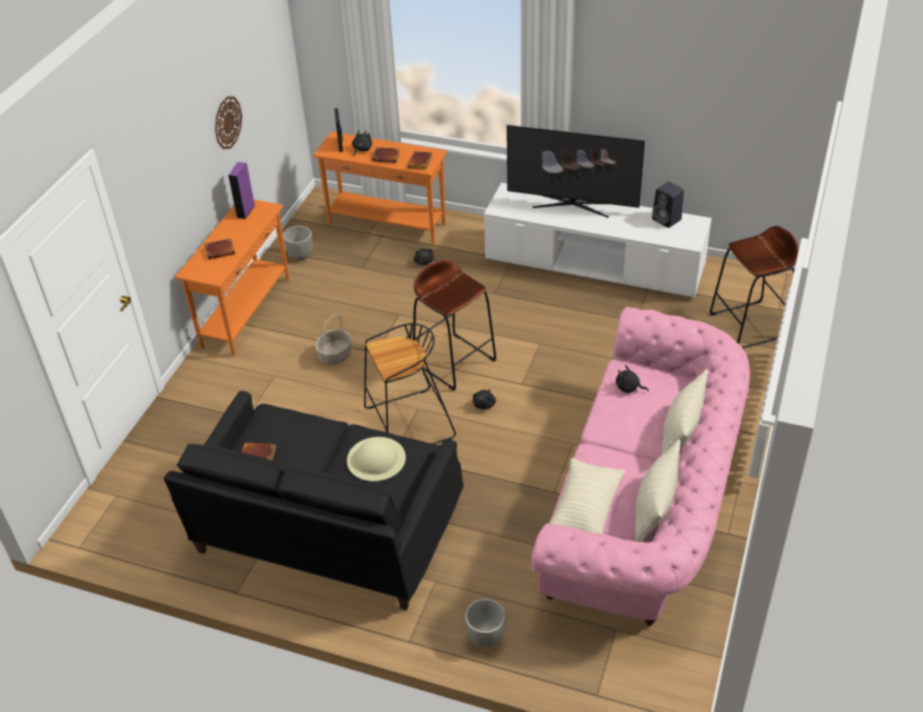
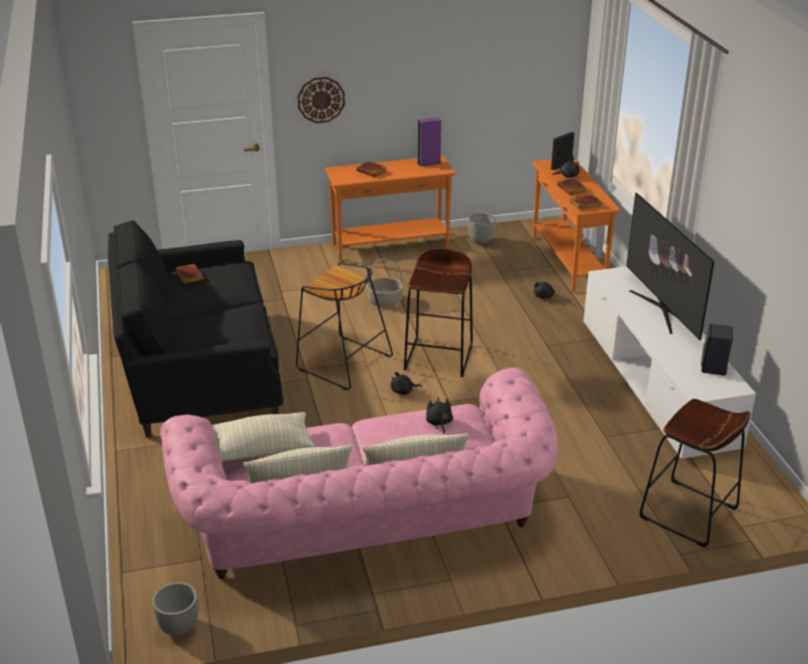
camera: 55 degrees right, 10 degrees down
wall clock [215,96,242,149] -> wall clock moved to [297,77,345,123]
beige hat [347,437,406,482] -> none
grey planter [465,599,506,647] -> grey planter moved to [152,582,198,635]

